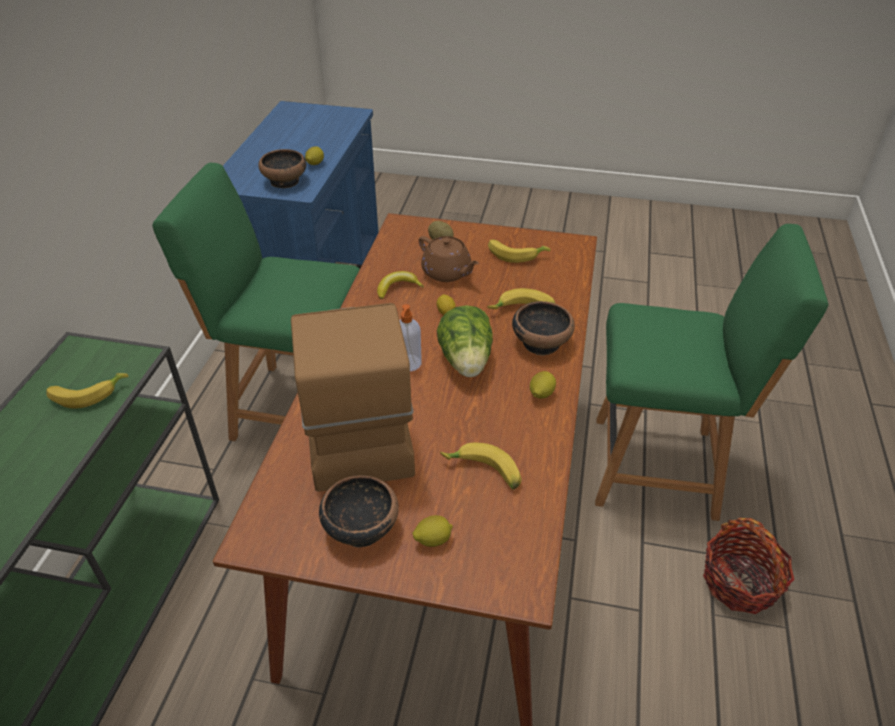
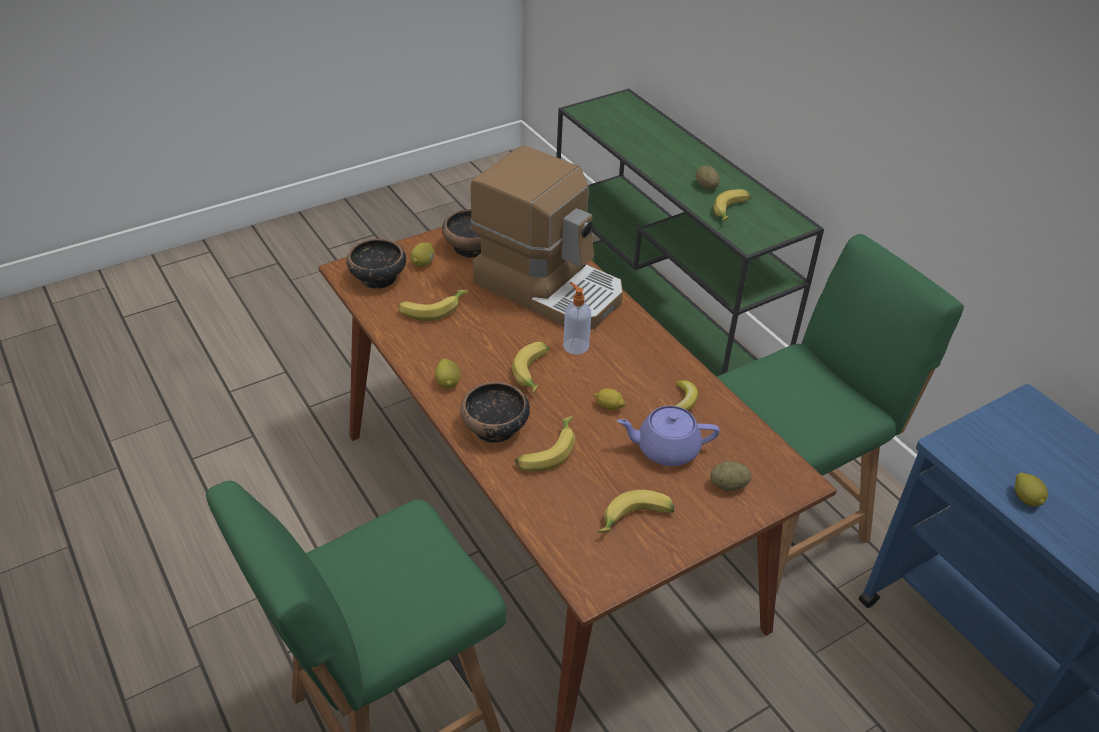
camera: 135 degrees right, 0 degrees up
bowl [258,149,306,188] -> bowl moved to [346,239,406,289]
brown teapot [419,236,479,282] -> purple teapot [617,406,720,466]
lettuce [437,305,493,377] -> banana [512,342,550,394]
basket [703,518,795,614] -> none
none -> potato [696,166,720,189]

